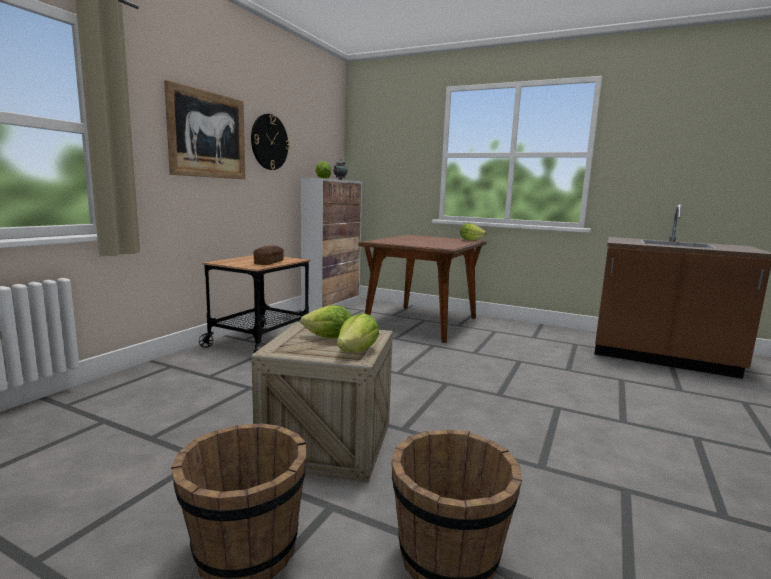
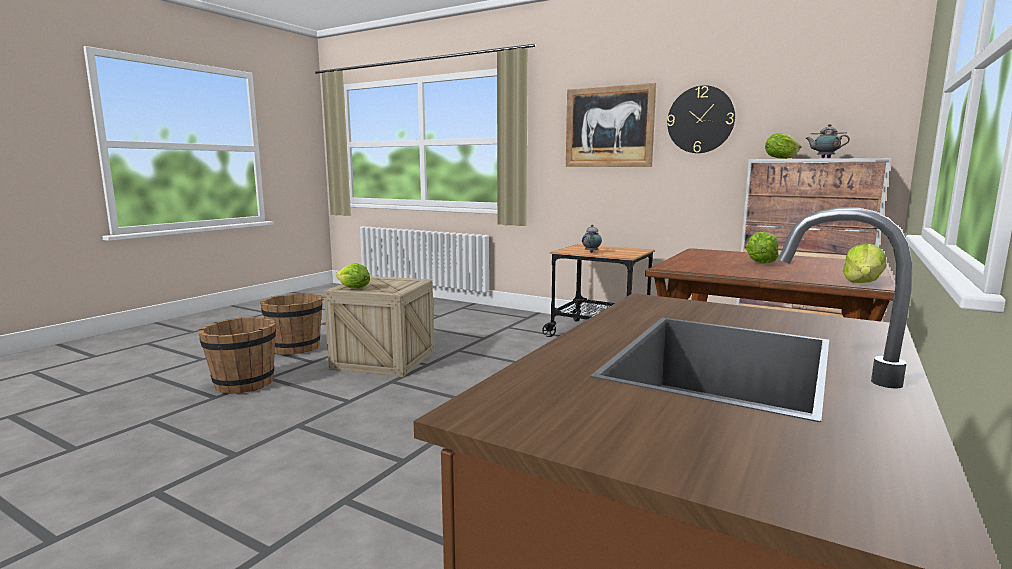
camera: 95 degrees right, 0 degrees up
bread [253,246,284,265] -> teapot [582,225,602,253]
lettuce [301,305,352,338] -> lettuce moved to [746,232,779,263]

